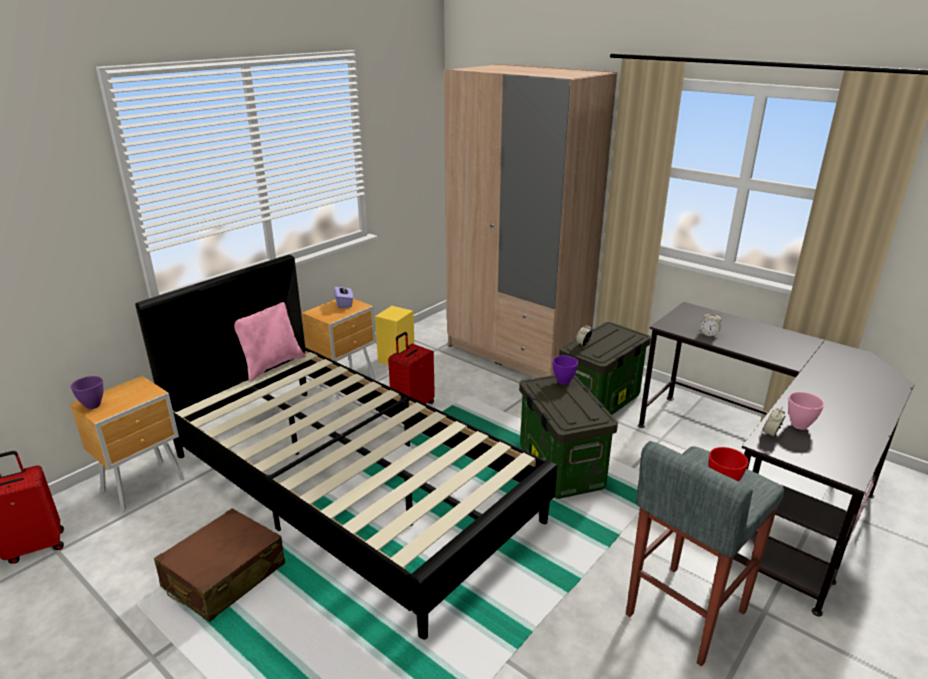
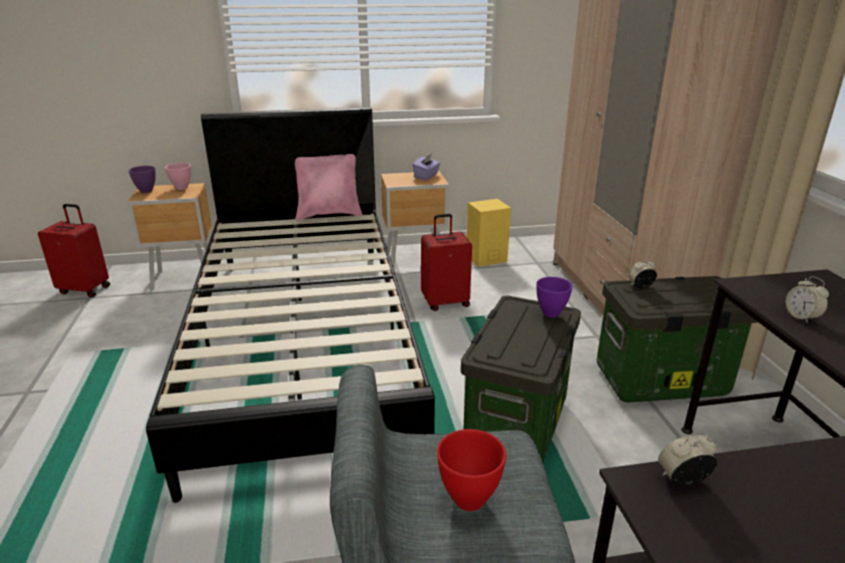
camera: 40 degrees right, 0 degrees up
brown suitcase [154,508,285,622] -> none
pink bowl [788,392,824,430] -> pink bowl moved to [165,163,191,190]

